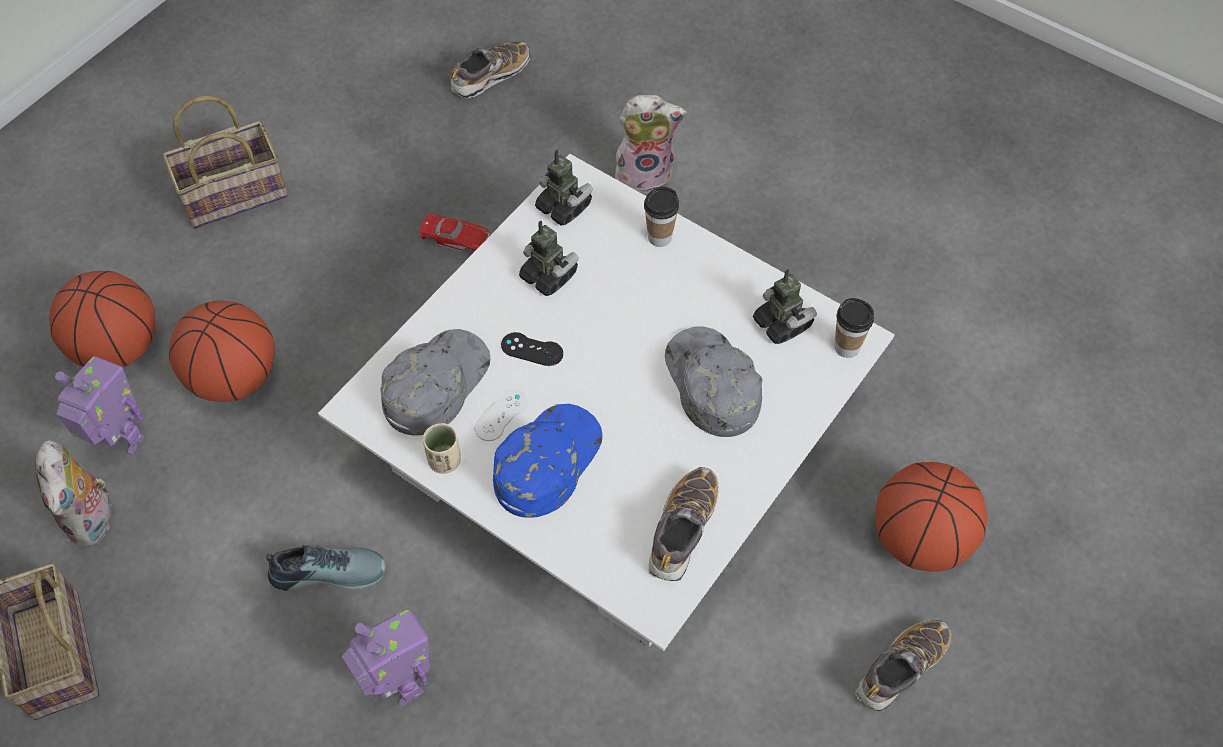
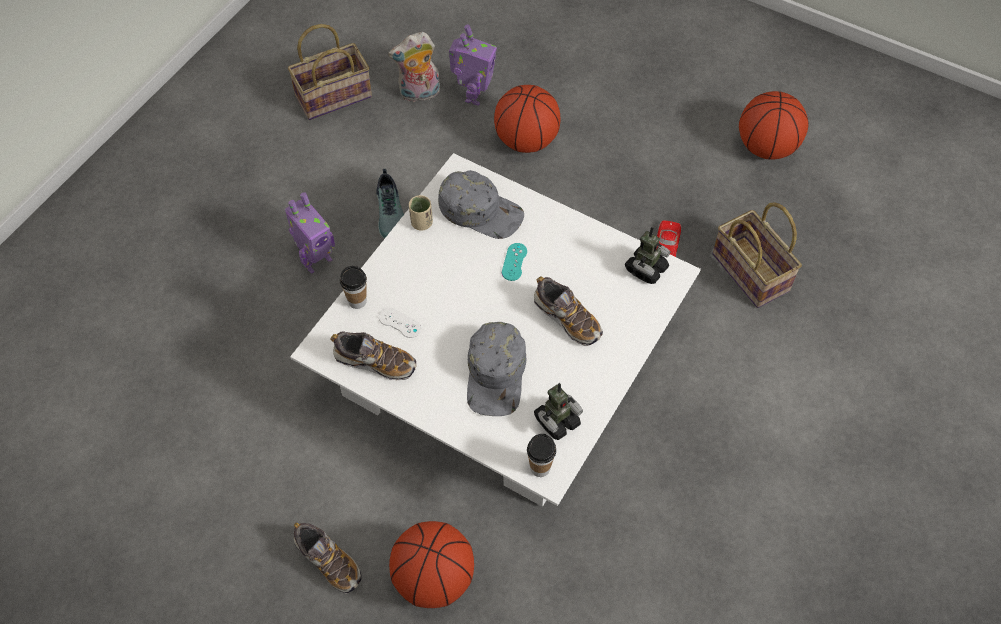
camera: 85 degrees right, 0 degrees up
basketball [49,271,155,367] -> basketball moved to [739,91,809,160]
basket [162,95,288,229] -> basket moved to [712,203,802,308]
shoe [451,41,530,99] -> shoe moved to [534,276,603,346]
white game controller [475,389,528,441] -> white game controller moved to [379,308,421,338]
blue cap [493,404,603,518] -> none
black game controller [501,332,563,366] -> turquoise game controller [502,243,527,281]
toy robot [519,220,579,296] -> none
plush toy [615,95,687,193] -> none
cup [644,187,679,247] -> cup moved to [340,266,367,309]
grey cap [665,326,763,437] -> grey cap turned 120 degrees clockwise [467,322,526,416]

